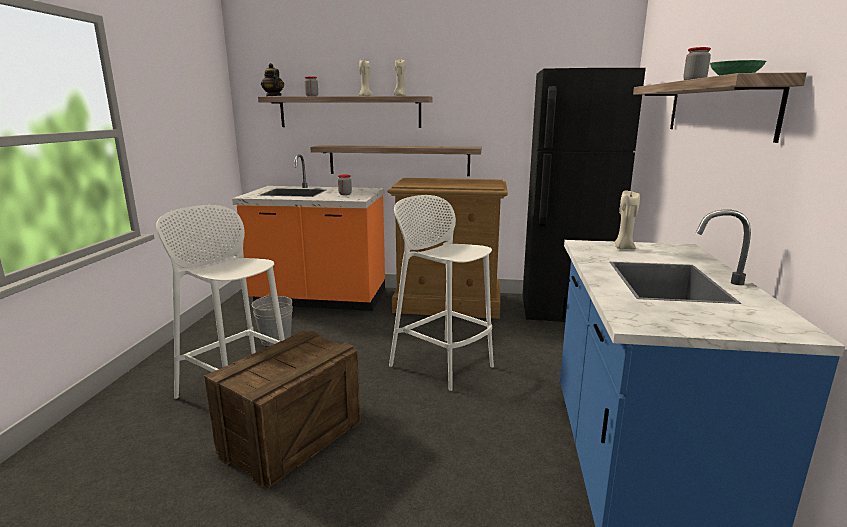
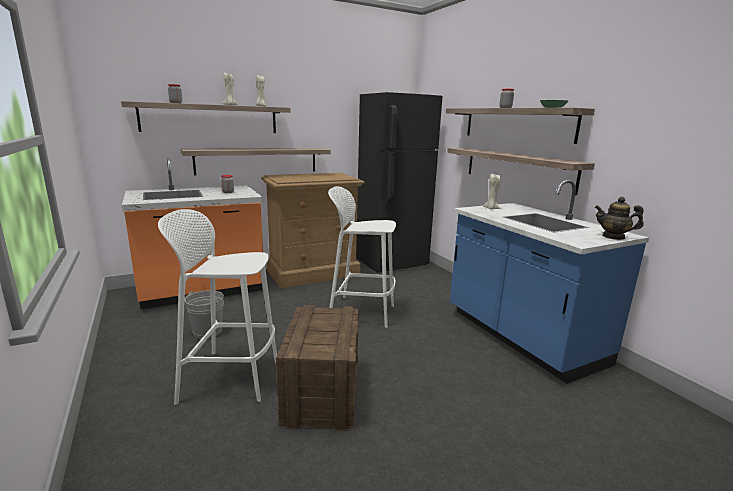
camera: 35 degrees left, 0 degrees up
teapot [261,63,284,96] -> teapot moved to [595,197,644,240]
none -> shelf [447,148,595,195]

